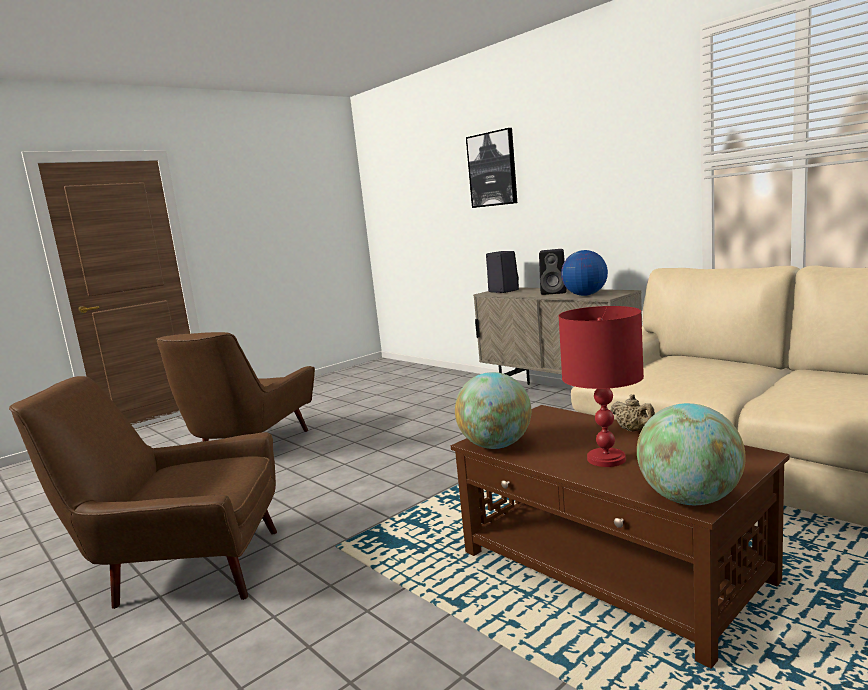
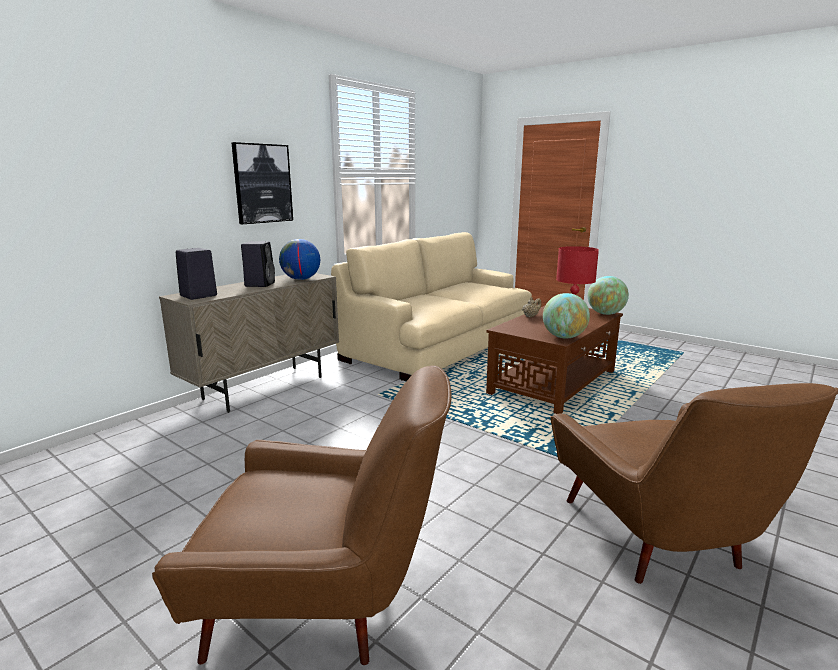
camera: 100 degrees left, 5 degrees up
picture [466,128,517,208] -> picture moved to [231,142,293,224]

